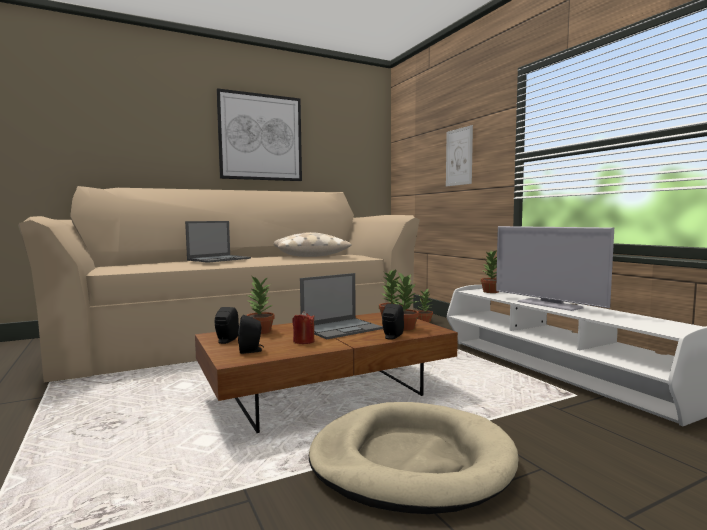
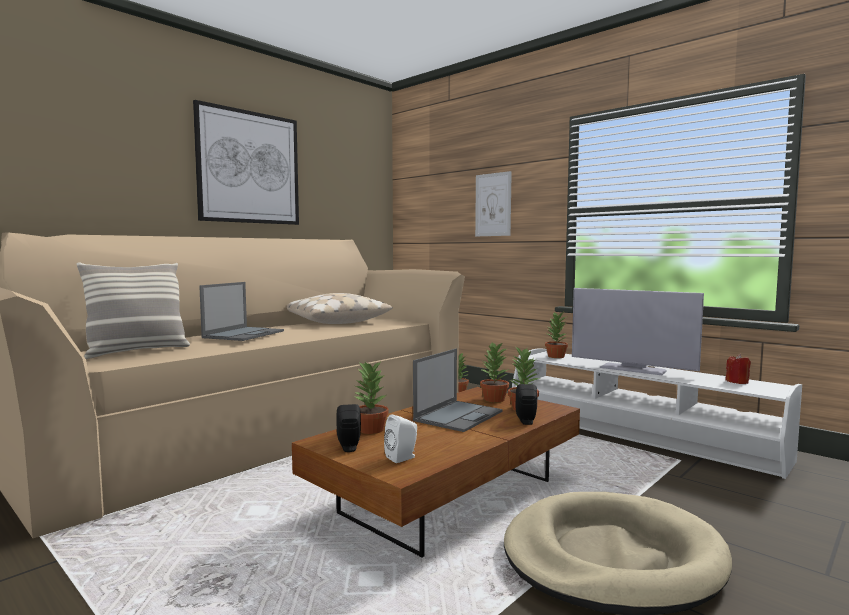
camera: 20 degrees left, 0 degrees up
black speaker [238,315,264,354] -> white speaker [384,414,417,463]
red candle [293,311,315,344] -> red candle moved to [725,354,751,384]
none -> pillow [76,262,190,359]

